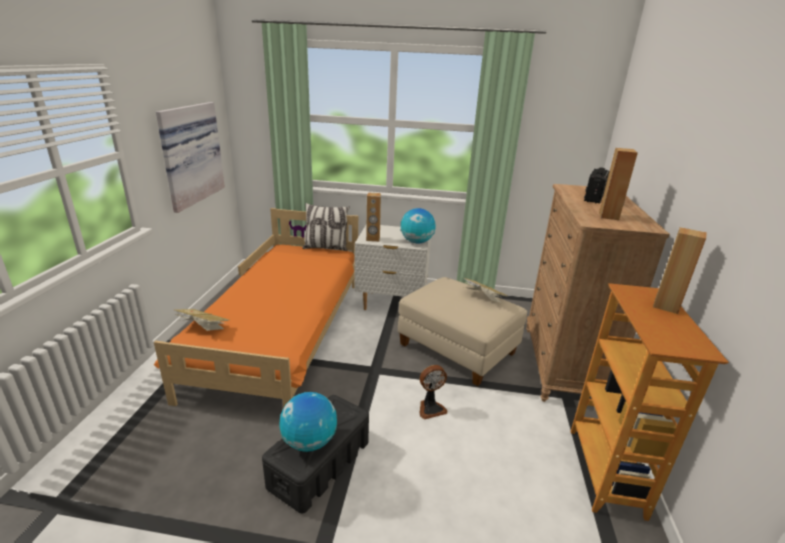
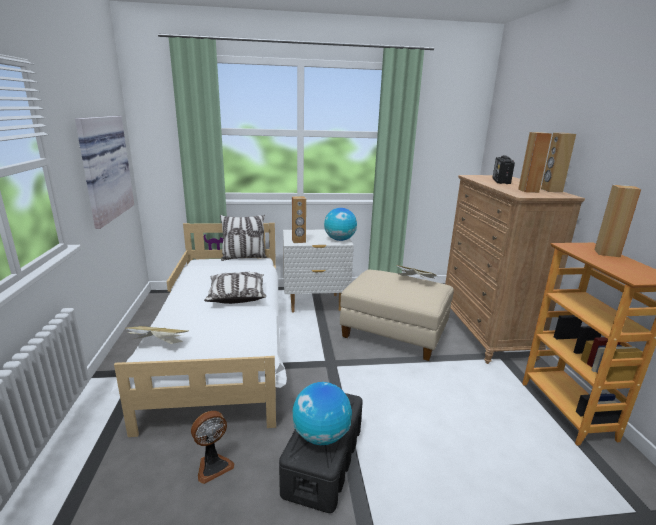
camera: 15 degrees left, 5 degrees down
orange bed [154,208,358,408] -> white bed [111,223,287,437]
fan [420,365,447,419] -> fan moved to [191,411,235,484]
none -> pillow [204,272,266,304]
none -> brown speaker [541,133,576,192]

